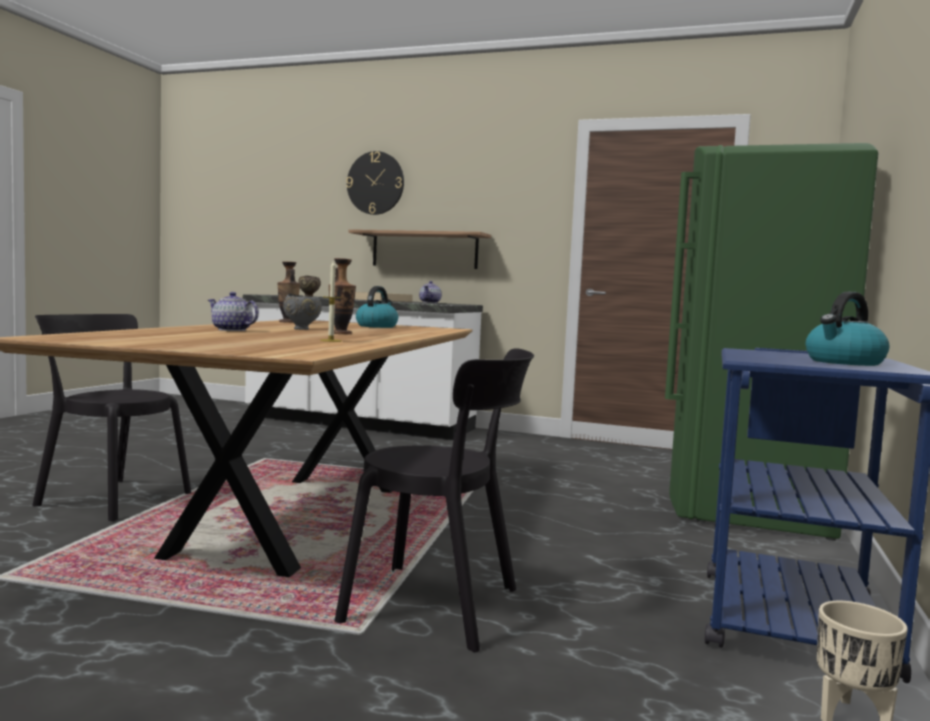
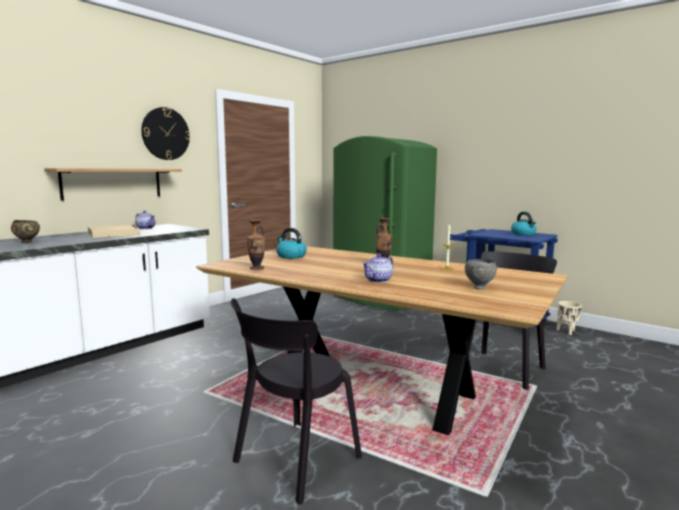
camera: 70 degrees left, 5 degrees up
grey bowl [283,294,322,330] -> grey bowl moved to [465,259,497,289]
wall clock [346,151,404,215] -> wall clock moved to [141,107,190,160]

